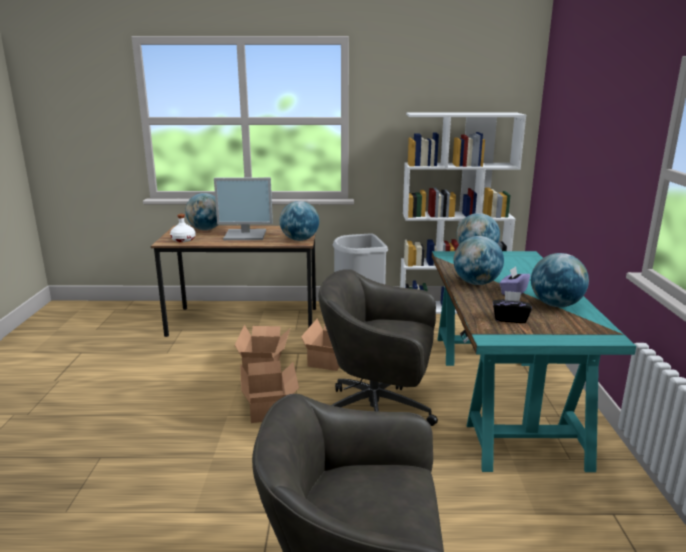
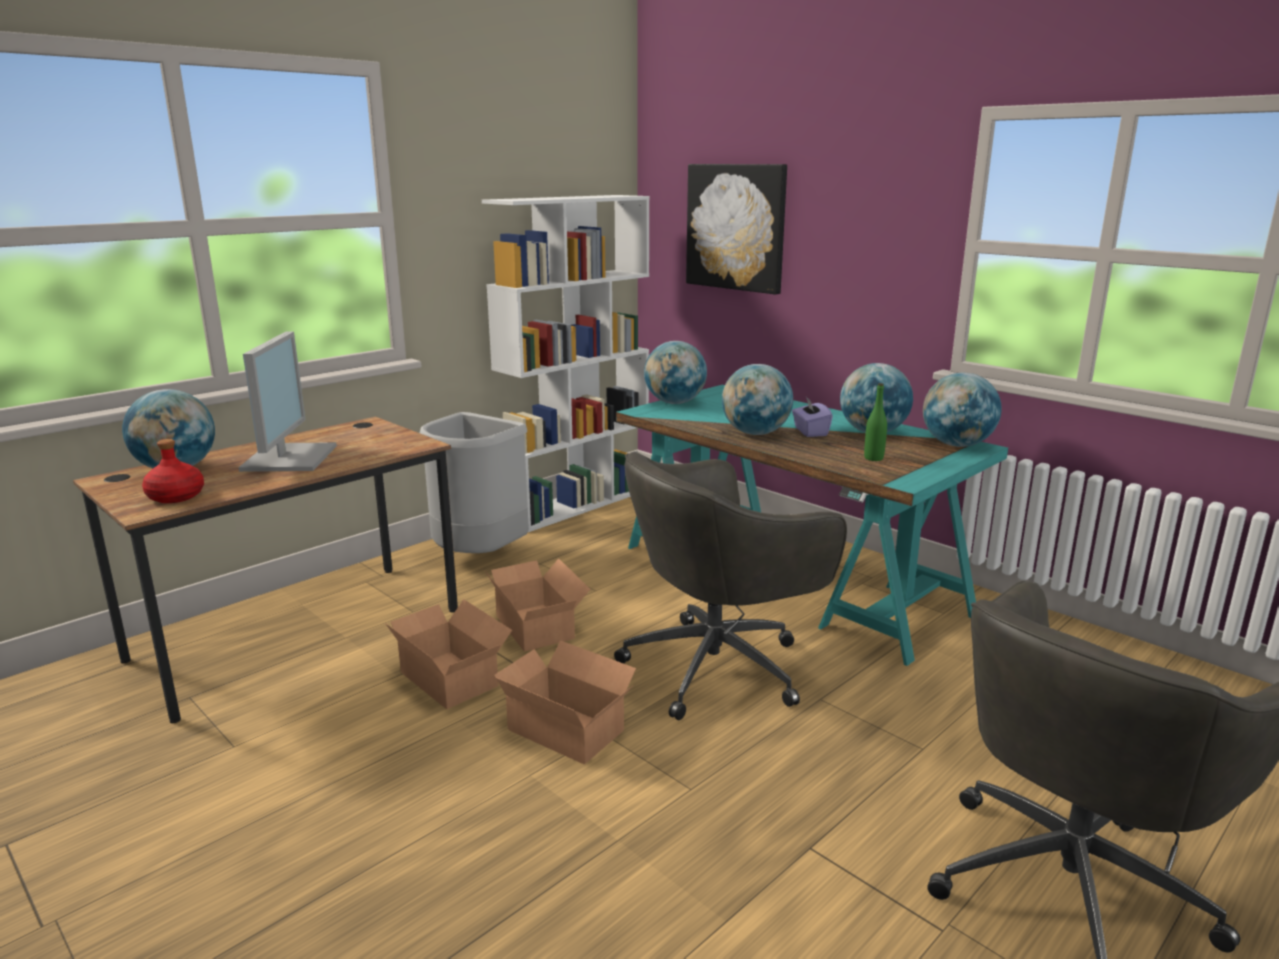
camera: 45 degrees left, 0 degrees up
white bottle [170,214,195,242] -> red bottle [142,439,204,503]
monitor [214,177,273,240] -> monitor turned 45 degrees counterclockwise [238,331,337,472]
globe [280,201,319,241] -> globe moved to [923,373,1002,447]
black tissue box [493,291,532,323] -> green bottle [864,383,887,461]
none -> picture [686,164,787,295]

